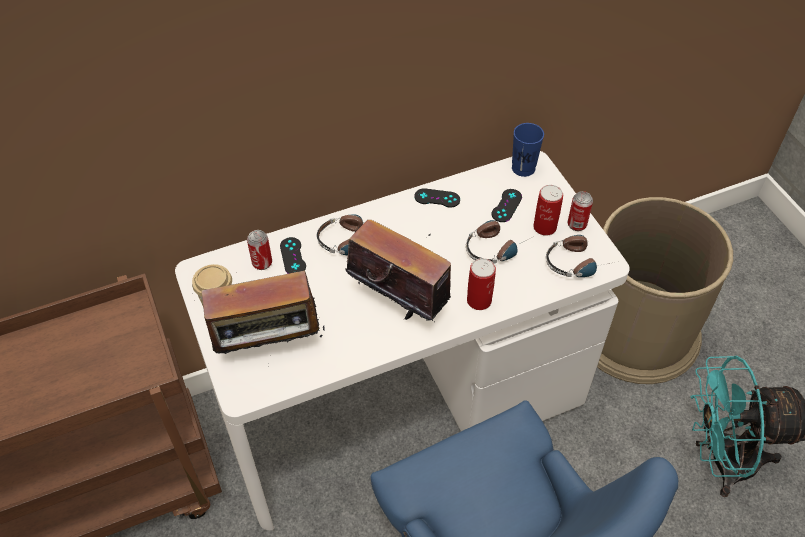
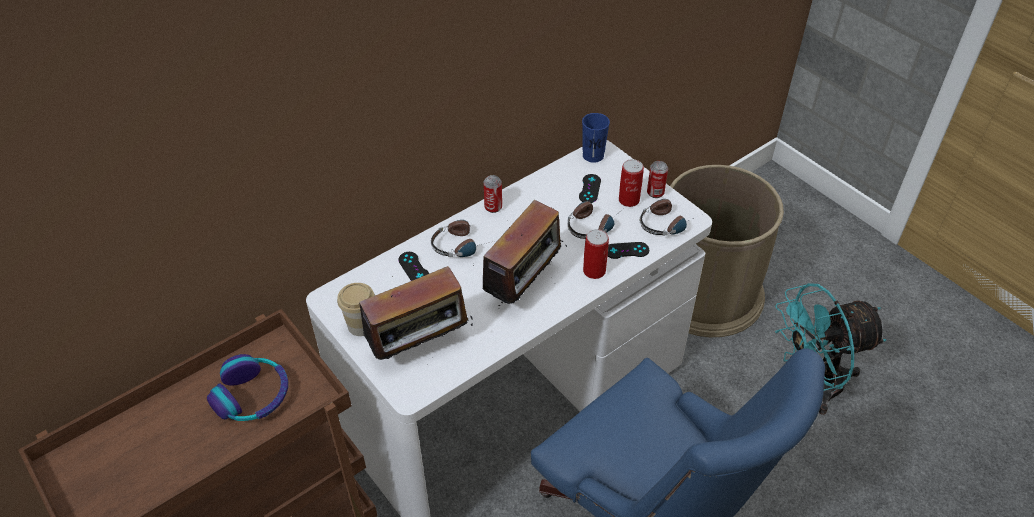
camera: 15 degrees left, 5 degrees down
can [247,230,272,270] -> can moved to [484,175,502,213]
radio [346,220,451,322] -> radio turned 105 degrees clockwise [473,200,567,309]
black game controller [414,188,460,208] -> black game controller moved to [608,242,649,259]
none -> headphones [207,354,288,421]

